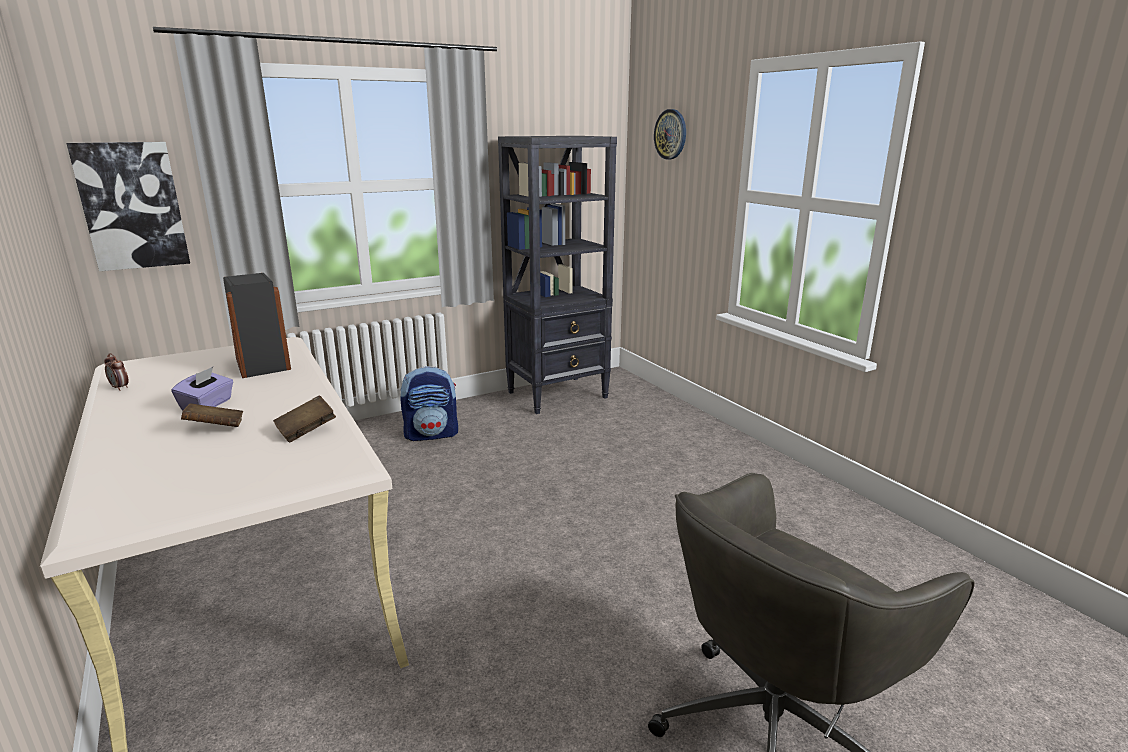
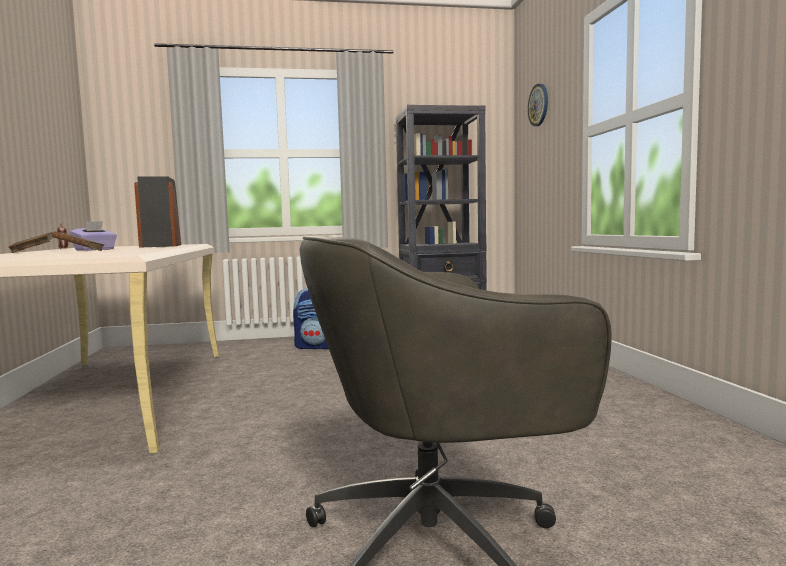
camera: 20 degrees right, 15 degrees down
picture [66,142,190,271] -> none
brown book [273,395,336,442] -> brown book moved to [9,232,54,253]

